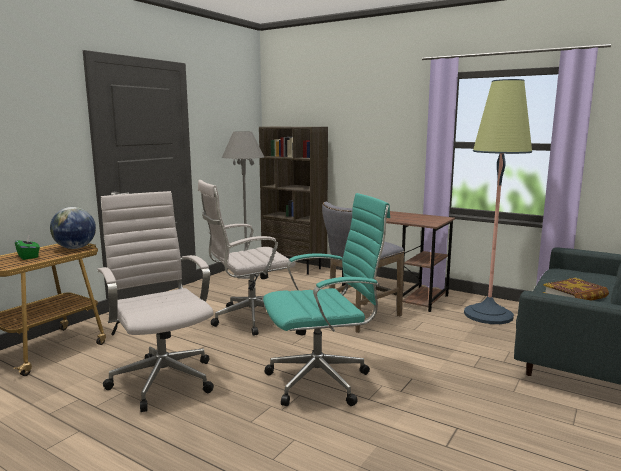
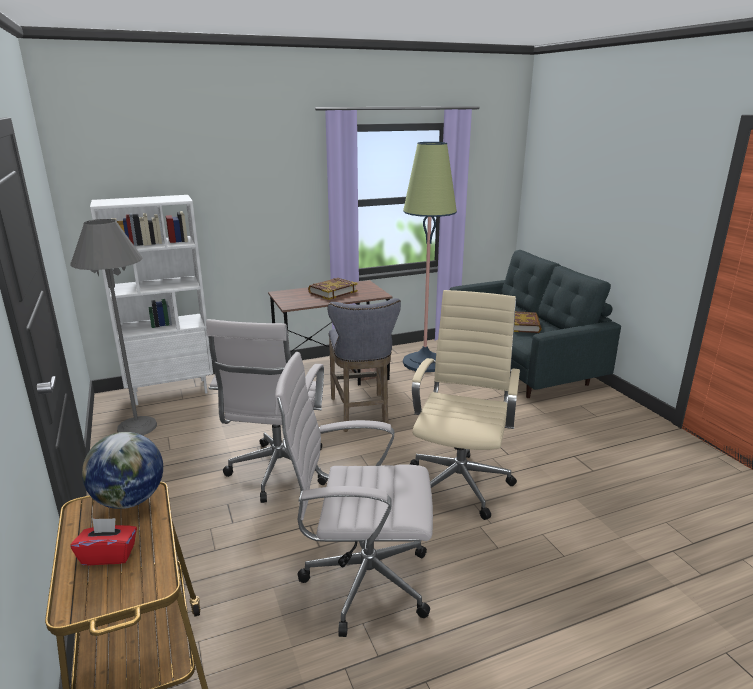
camera: 55 degrees left, 10 degrees up
green tissue box [15,234,40,260] -> red tissue box [70,518,137,565]
brown bookcase [259,127,328,275] -> white bookcase [90,195,213,405]
turquoise office chair [263,193,390,406] -> beige office chair [409,290,520,520]
none -> book [308,278,358,300]

